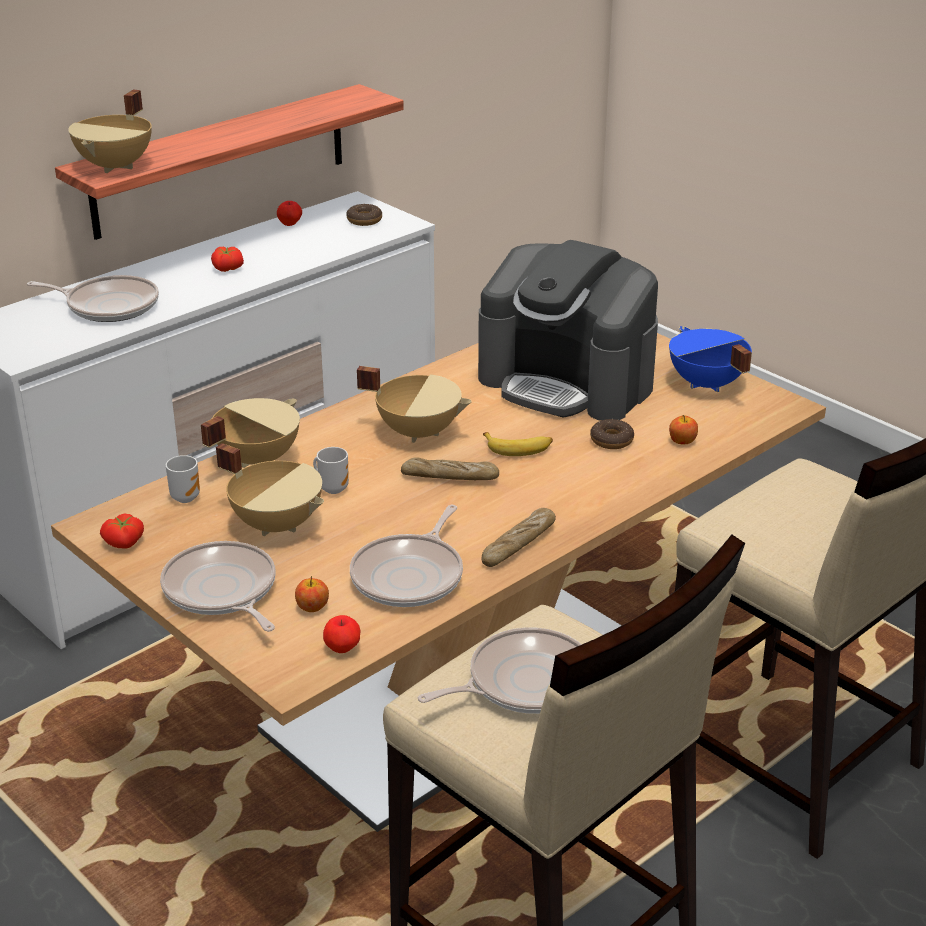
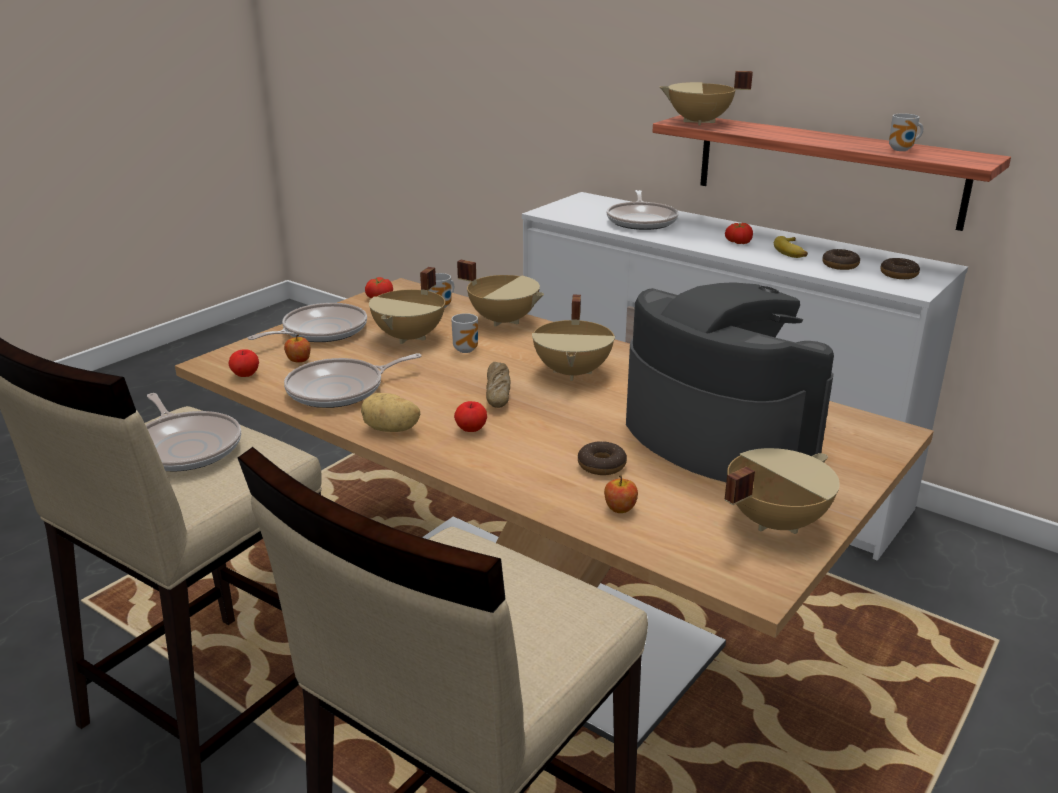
camera: 80 degrees right, 5 degrees down
apple [277,201,302,226] -> apple moved to [454,401,487,432]
frying pan [350,505,463,607] -> frying pan turned 45 degrees counterclockwise [284,354,421,408]
coffee machine [478,240,658,421] -> coffee machine turned 120 degrees clockwise [626,282,834,482]
bread [482,508,556,567] -> potato [361,393,421,432]
banana [483,432,553,456] -> banana moved to [774,236,808,258]
blue cooking pot [669,326,752,392] -> beige cooking pot [725,448,840,534]
none -> donut [822,249,860,270]
none -> mug [889,114,923,151]

